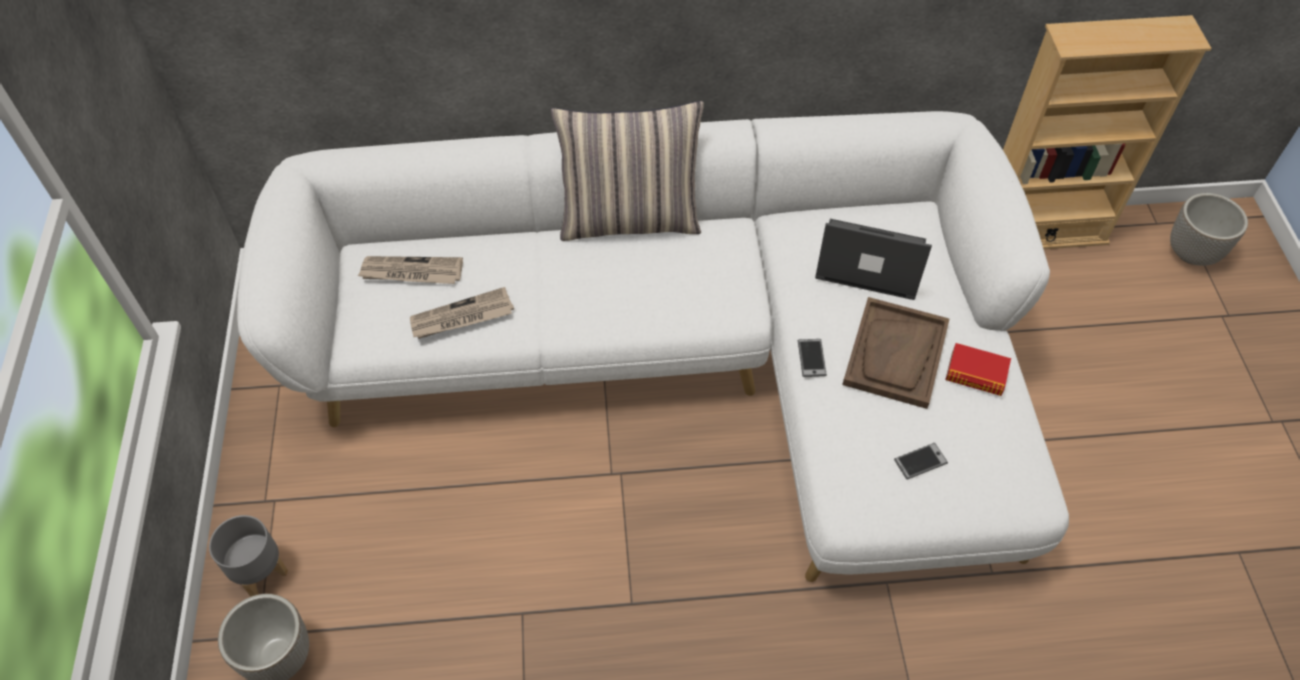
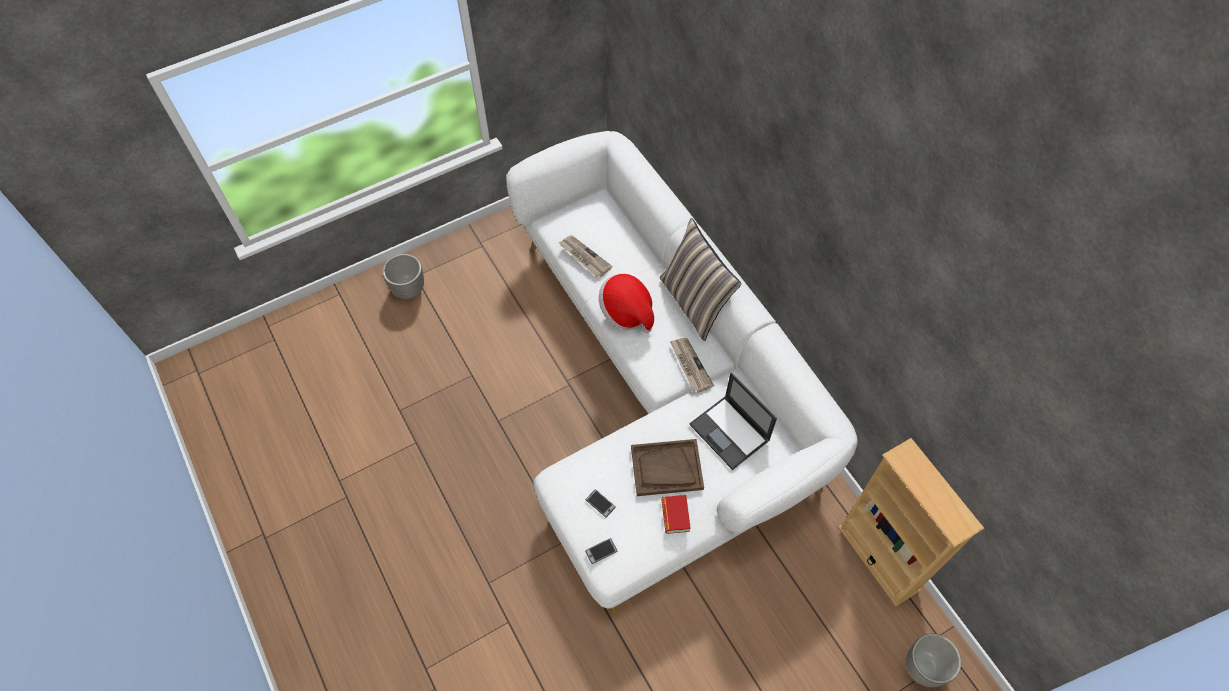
camera: 65 degrees right, 5 degrees up
grey planter [209,515,288,597] -> none
newspaper [358,256,463,284] -> newspaper moved to [670,338,714,392]
phone [798,339,827,377] -> phone moved to [585,538,618,564]
laptop [815,219,932,300] -> laptop turned 150 degrees clockwise [690,373,777,470]
none -> hat [599,273,654,333]

